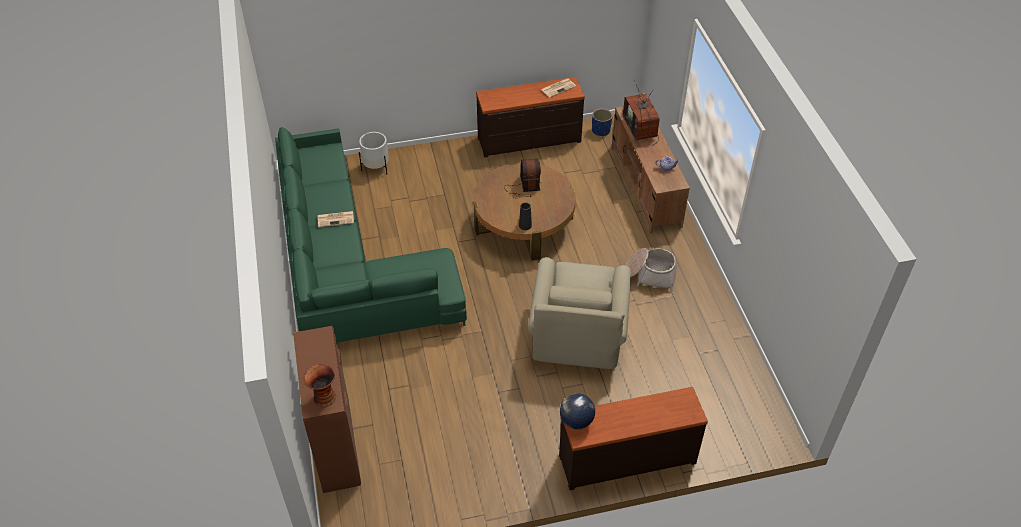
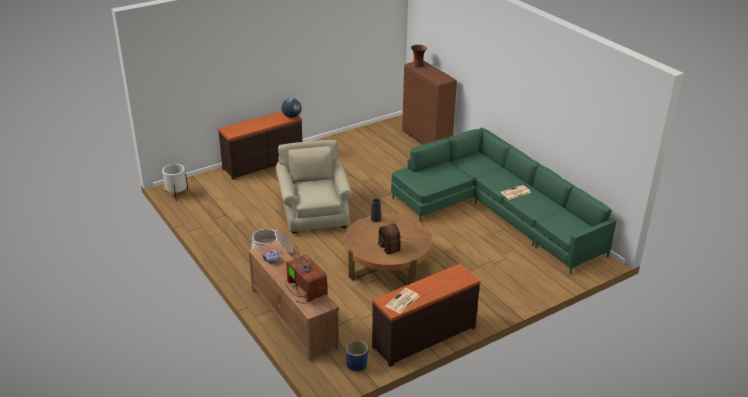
camera: 160 degrees right, 15 degrees down
white planter [359,132,389,175] -> white planter moved to [162,164,188,201]

